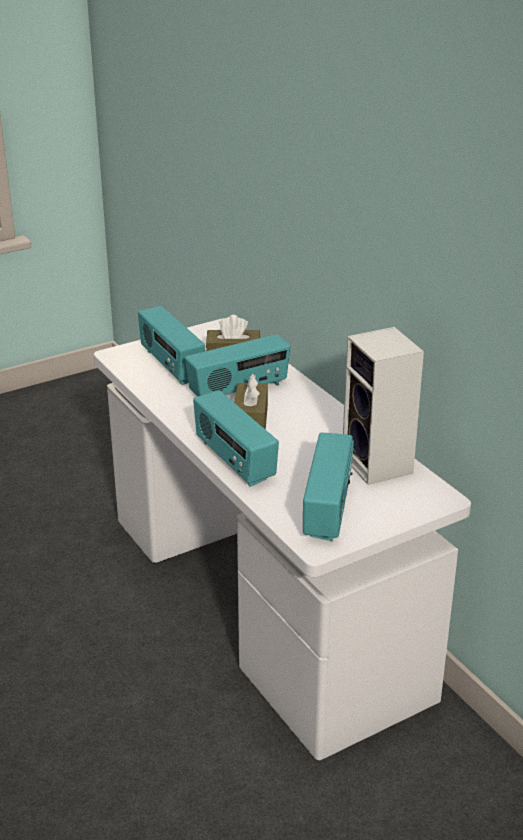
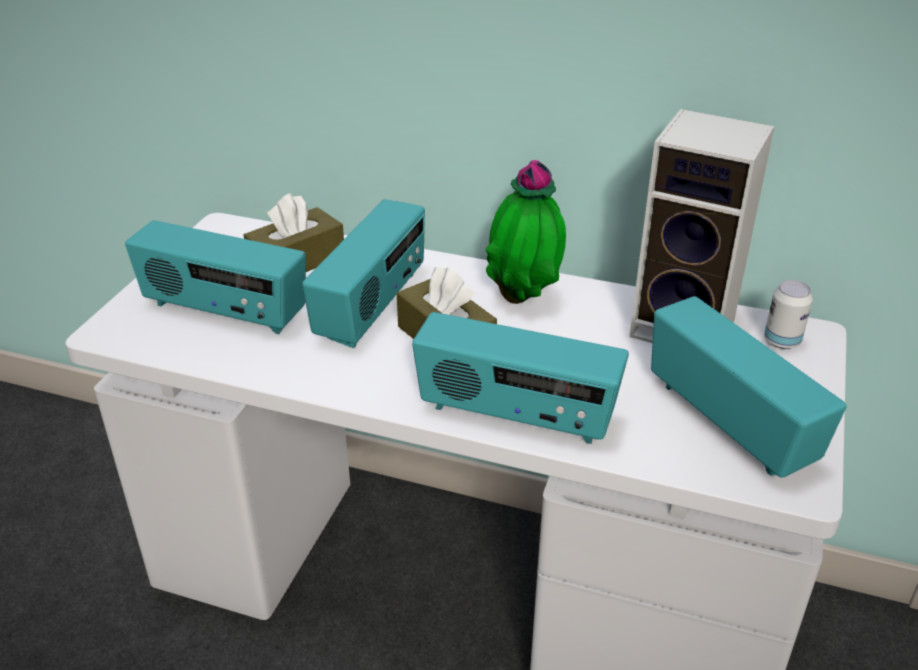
camera: 40 degrees left, 5 degrees up
none -> potted plant [486,160,566,304]
none -> can [764,280,813,349]

